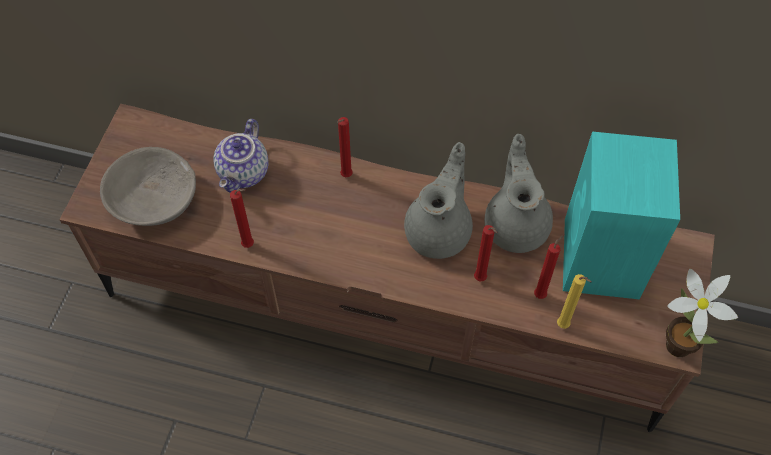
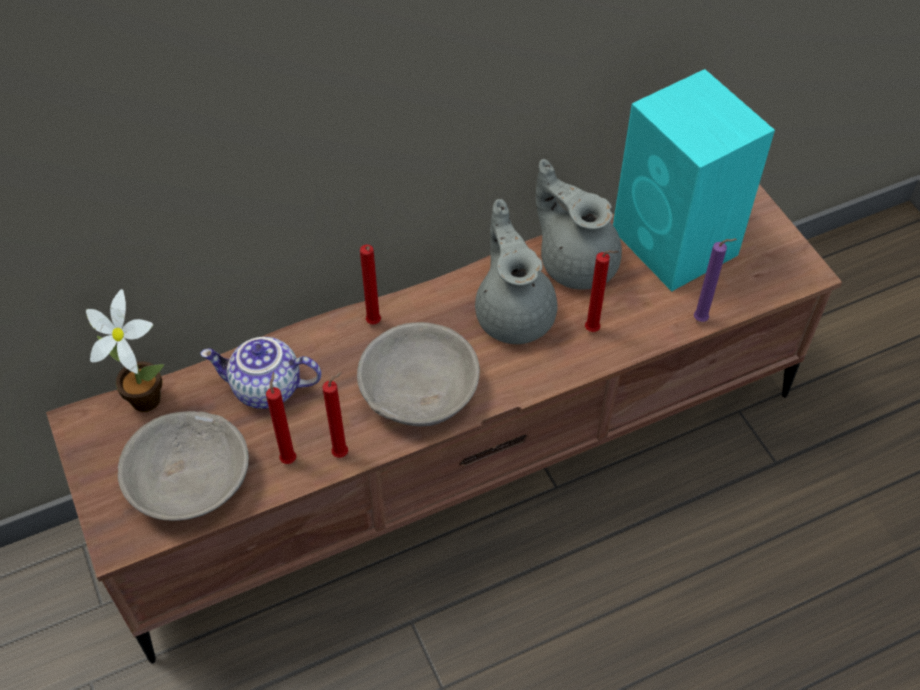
camera: 40 degrees left, 5 degrees down
teapot [213,119,268,193] -> teapot turned 120 degrees clockwise [200,337,321,409]
red candle [534,234,564,299] -> red candle moved to [266,372,296,464]
yellow candle [557,274,592,329] -> purple candle [694,239,737,322]
potted plant [666,269,738,357] -> potted plant moved to [86,289,164,412]
none -> grey bowl [357,322,480,427]

